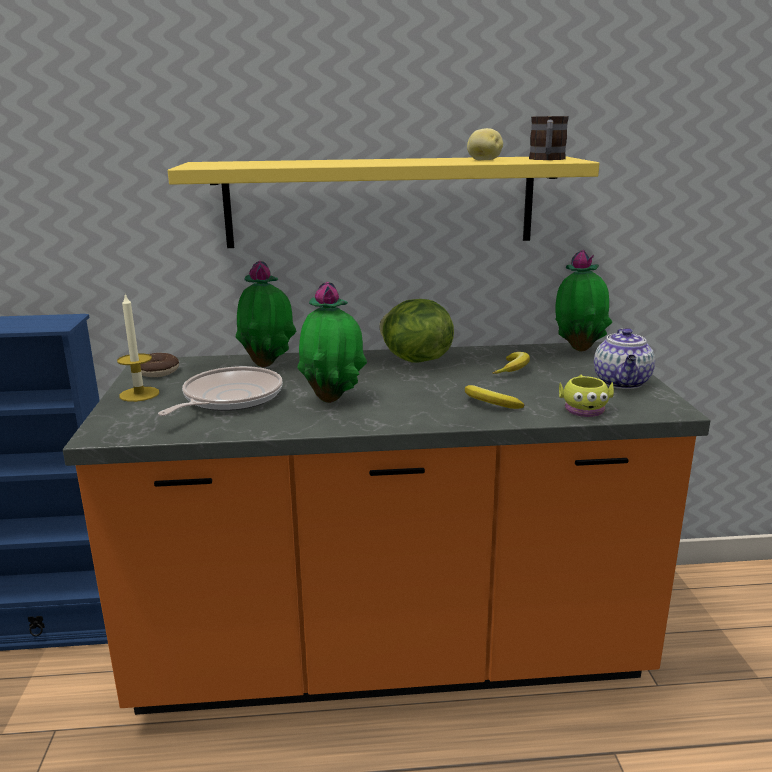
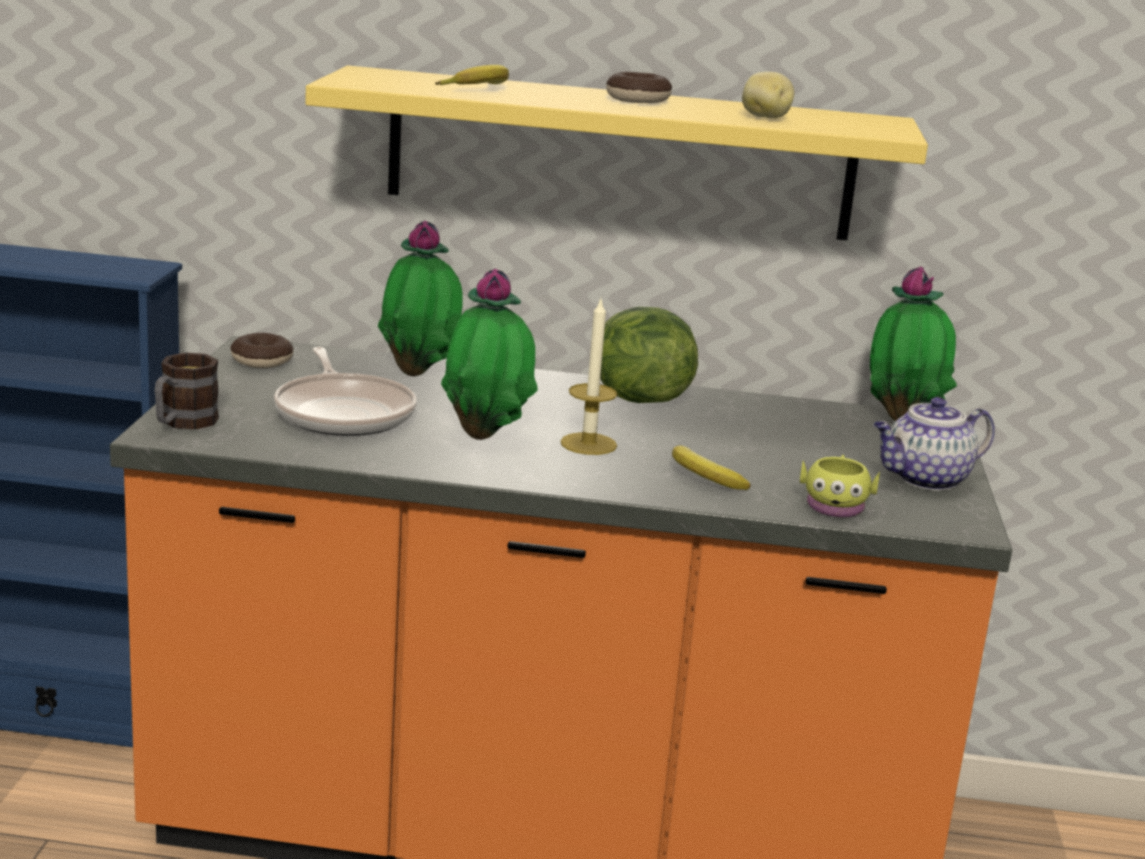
camera: 10 degrees right, 0 degrees up
candle [117,294,159,402] -> candle moved to [560,300,618,455]
frying pan [158,366,283,416] -> frying pan turned 120 degrees clockwise [274,347,417,436]
banana [492,352,530,374] -> banana moved to [435,65,509,85]
mug [529,116,569,160] -> mug moved to [154,352,219,429]
teapot [594,328,655,389] -> teapot turned 45 degrees clockwise [874,397,995,491]
none -> donut [606,72,672,103]

